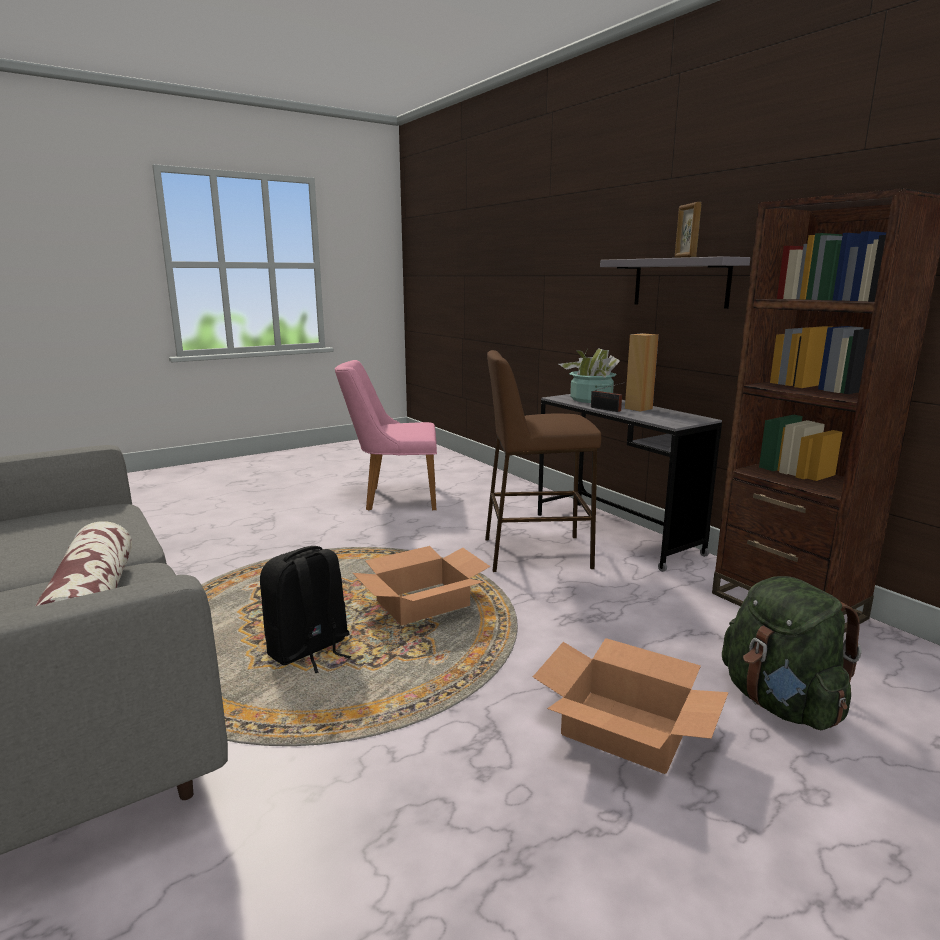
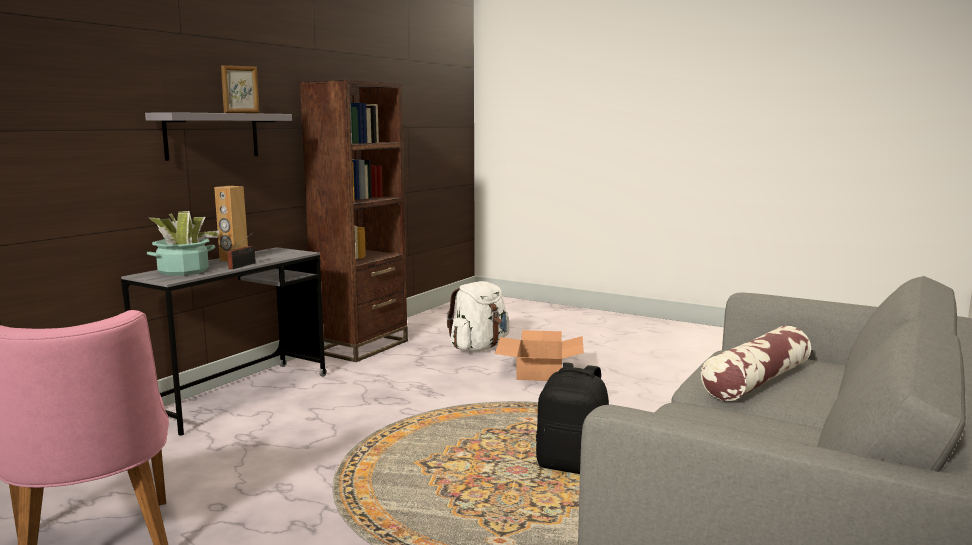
camera: 115 degrees left, 5 degrees down
cardboard box [353,546,491,625] -> none
brown stool [485,350,601,572] -> none
green backpack [722,576,862,730] -> white backpack [447,281,509,351]

